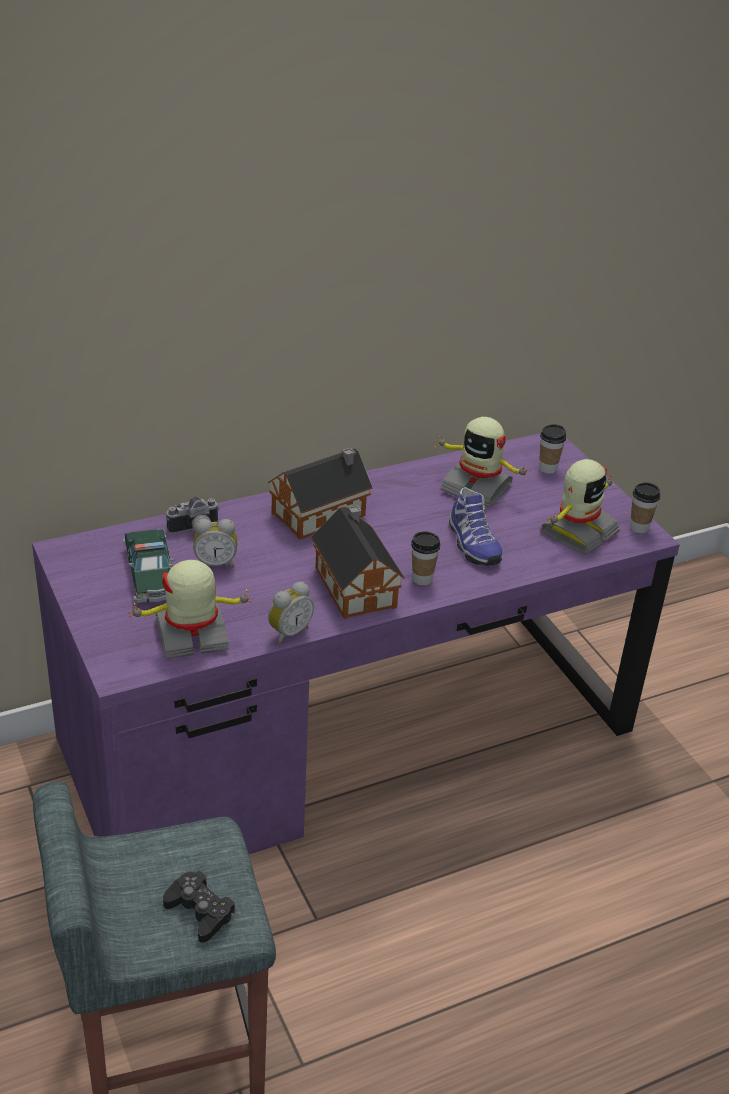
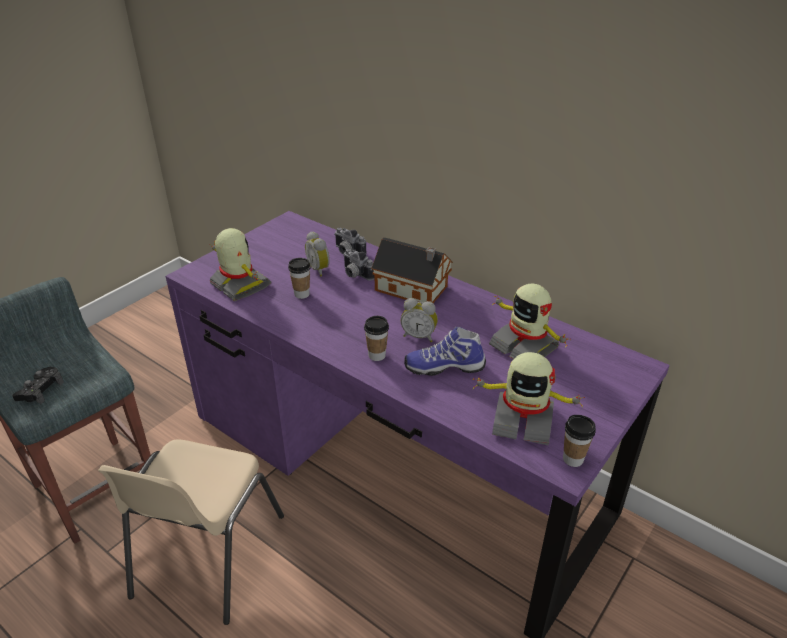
camera: 65 degrees right, 0 degrees up
toy car [123,529,174,603] -> none
alarm clock [268,582,314,644] -> alarm clock moved to [401,298,438,342]
toy house [311,505,405,619] -> none
toy robot [435,417,531,508] -> toy robot turned 45 degrees counterclockwise [489,283,571,359]
shoe [449,487,502,566] -> shoe turned 45 degrees clockwise [404,327,486,376]
cup [539,424,566,474] -> cup moved to [288,258,310,299]
none -> beige chair [98,439,284,625]
none -> camera [343,249,375,281]

